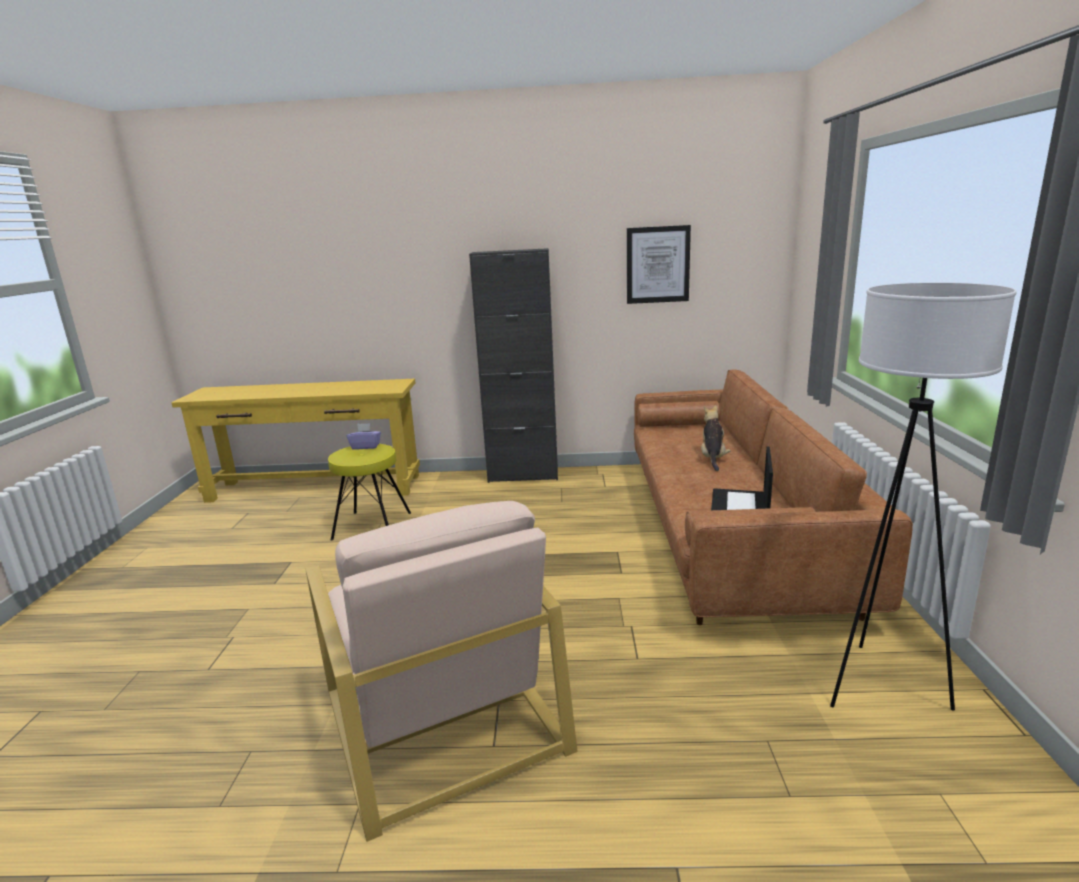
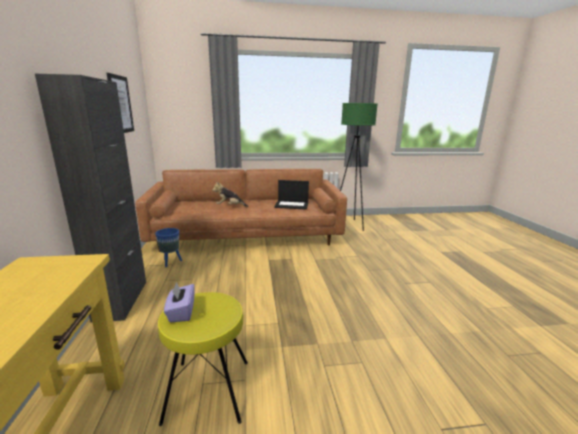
camera: 100 degrees left, 0 degrees up
beige armchair [306,501,578,842] -> none
white floor lamp [830,283,1017,711] -> green floor lamp [340,103,378,231]
none -> blue planter [155,228,182,267]

